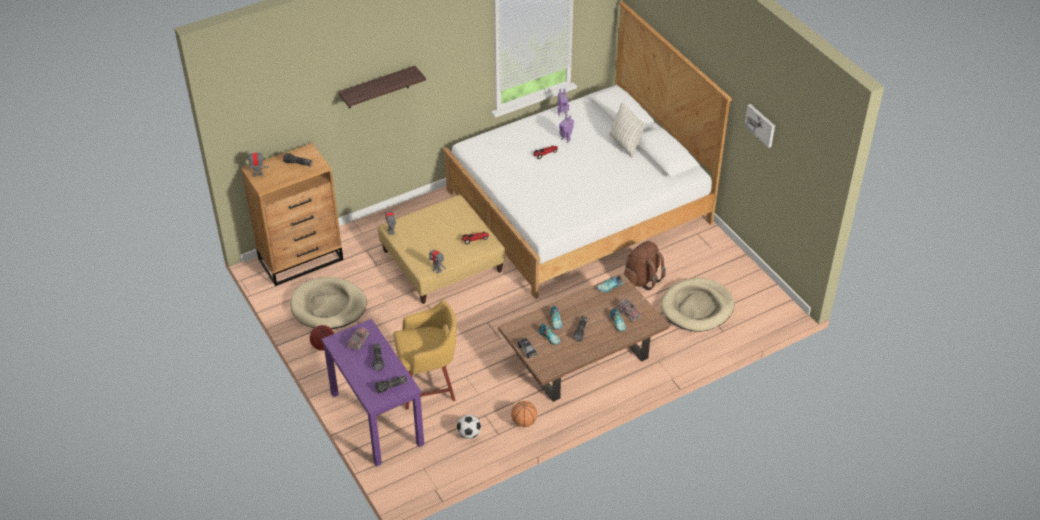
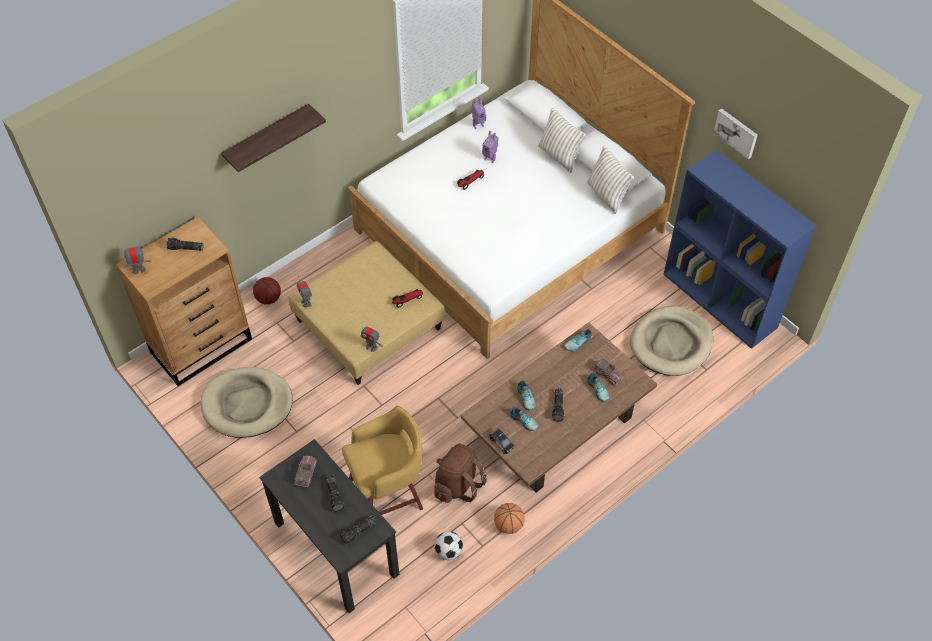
camera: 10 degrees left, 10 degrees up
basketball [310,325,334,350] -> basketball moved to [253,277,281,305]
purple desk [322,319,424,467] -> black desk [259,439,399,613]
brown backpack [624,241,666,290] -> brown backpack moved to [434,444,487,503]
none -> pillow [587,146,634,214]
none -> blue bookcase [663,150,816,349]

